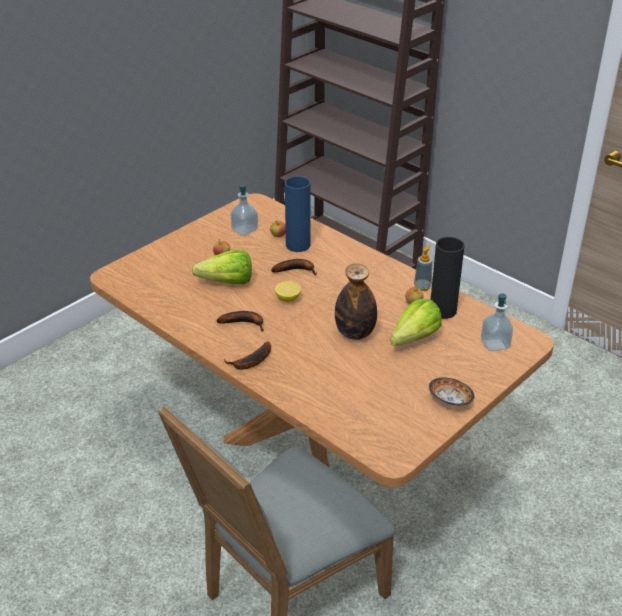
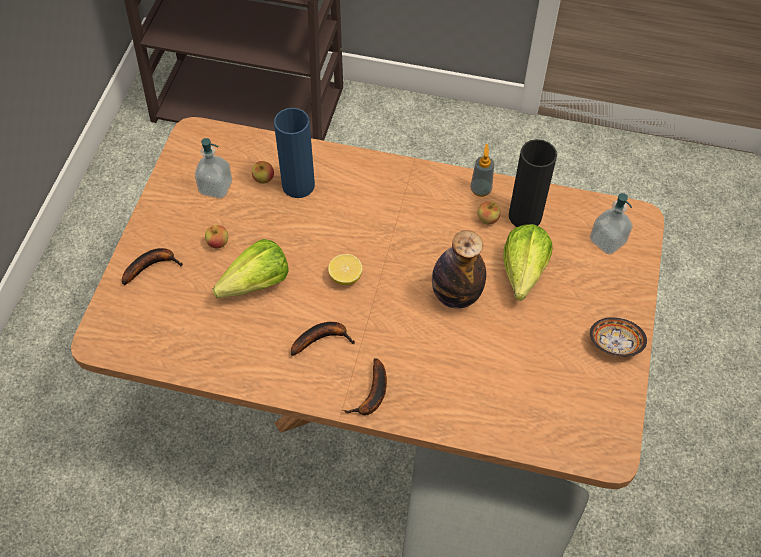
camera: 30 degrees left, 20 degrees up
banana [271,259,317,276] -> banana moved to [122,248,183,285]

